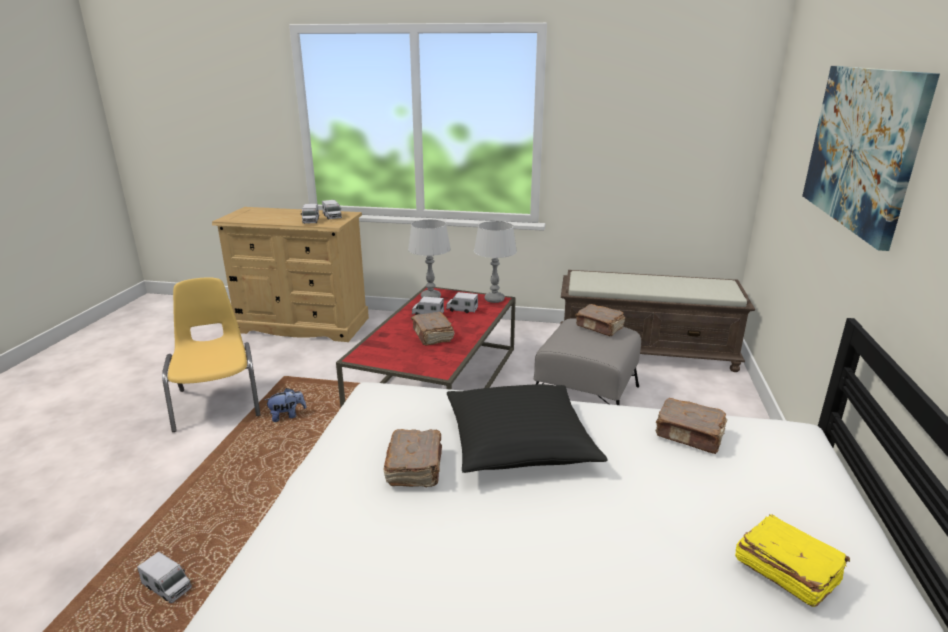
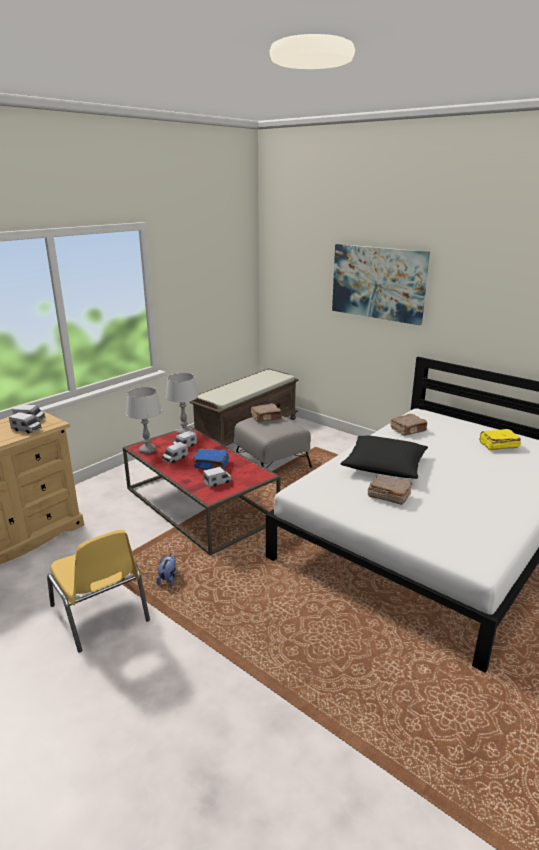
camera: 60 degrees left, 0 degrees up
toy truck [137,552,192,603] -> toy truck moved to [203,467,232,487]
yellow chair [162,277,261,432] -> yellow chair turned 135 degrees counterclockwise [47,530,150,653]
brown book [411,312,455,346] -> blue book [193,449,229,470]

